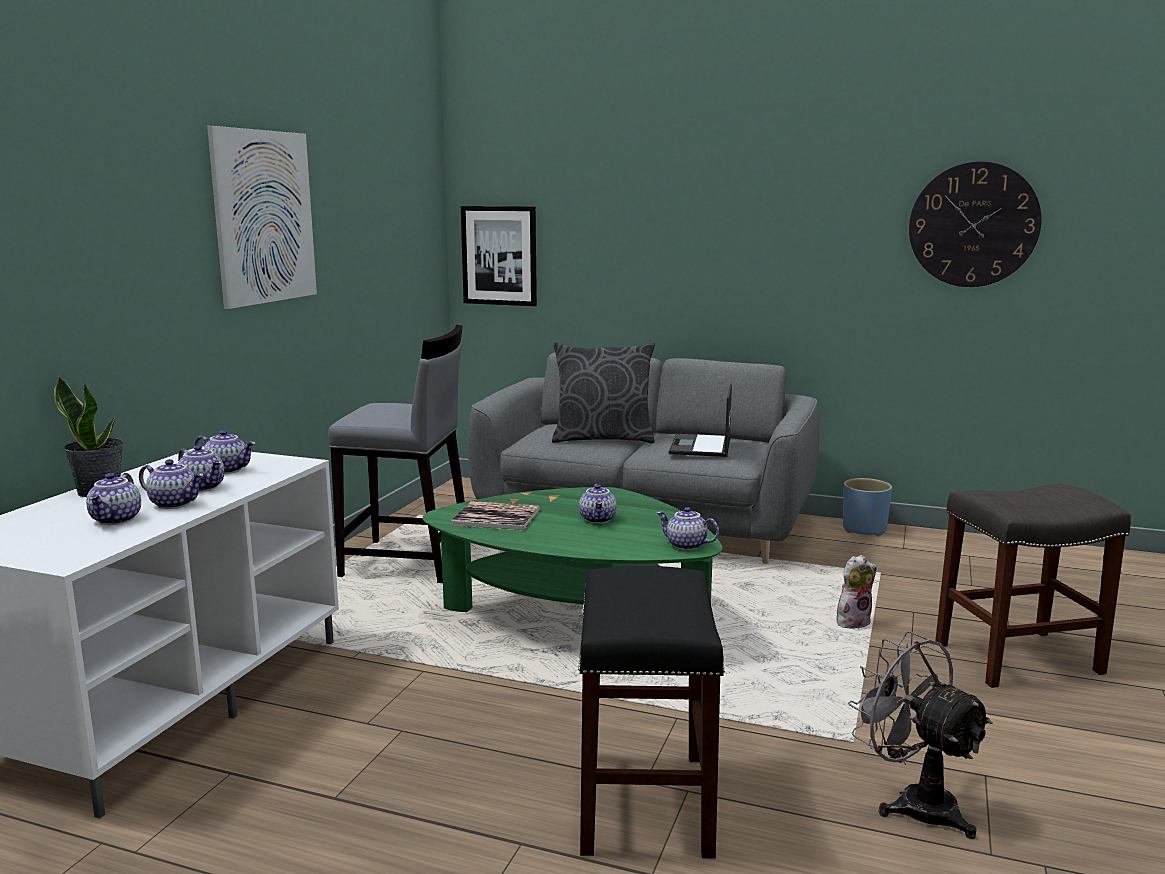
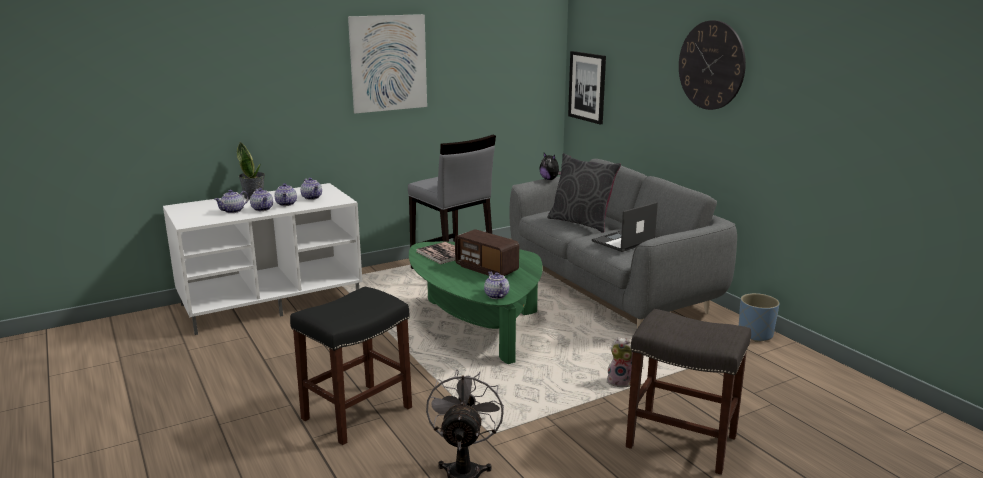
camera: 40 degrees right, 5 degrees up
teapot [579,484,617,524] -> radio [455,229,519,276]
wall clock [909,161,1041,287] -> wall clock moved to [679,20,746,110]
none -> plush toy [539,153,561,180]

